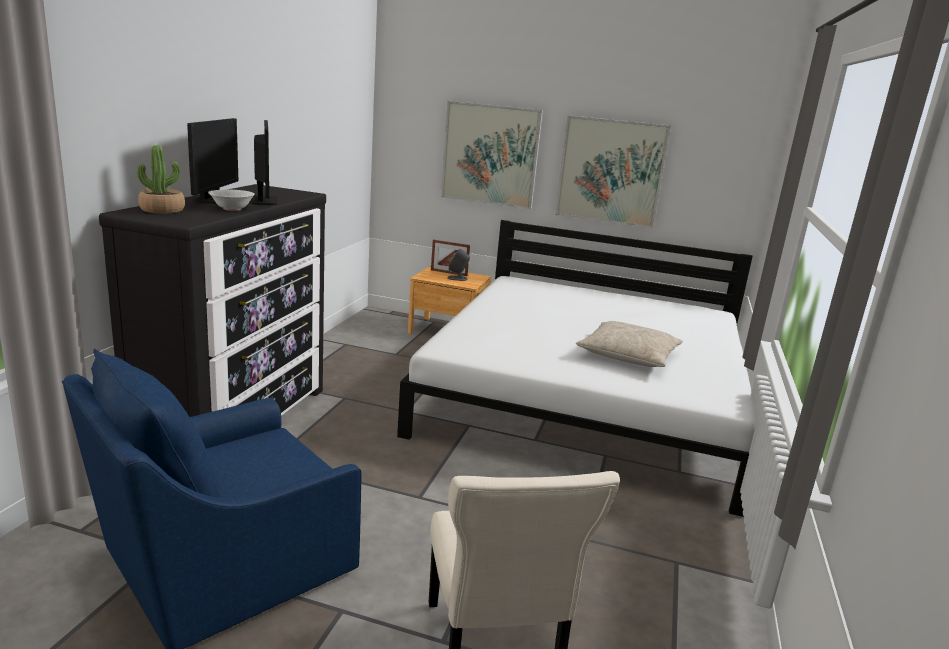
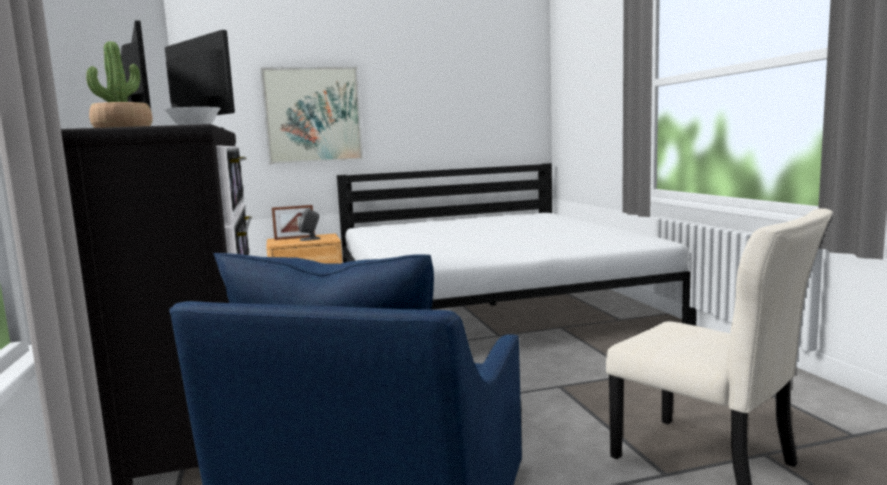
camera: 30 degrees left, 10 degrees down
picture [555,115,671,228] -> none
beige pillow [576,321,683,367] -> none

